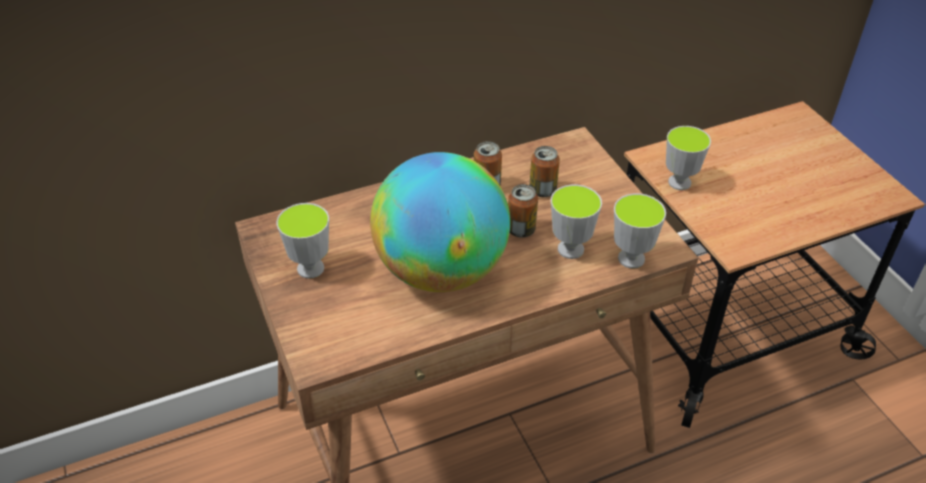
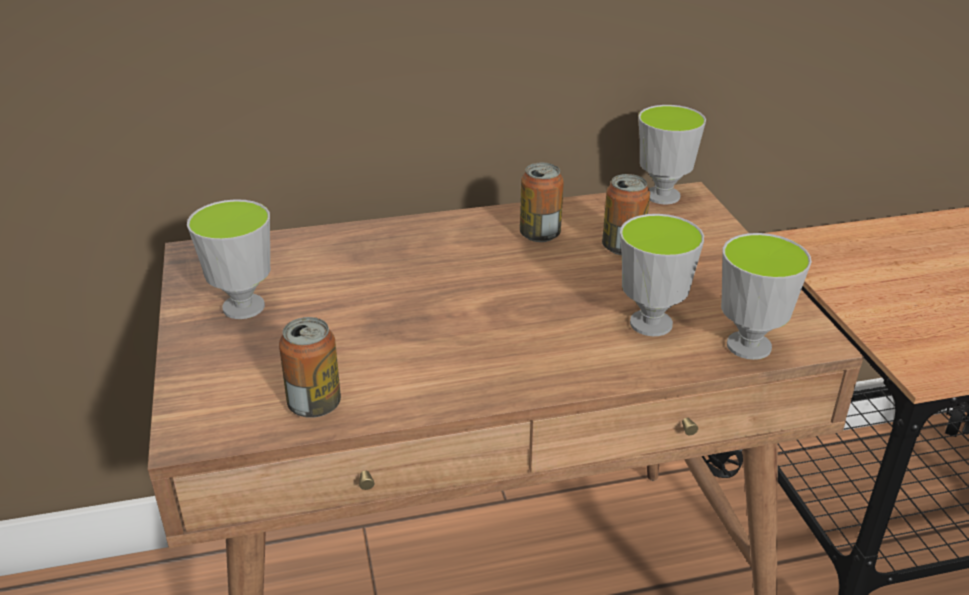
camera: 10 degrees right, 10 degrees down
globe [370,152,510,292] -> none
can [508,184,538,238] -> can moved to [279,317,341,418]
cup [666,126,711,190] -> cup moved to [638,105,706,204]

